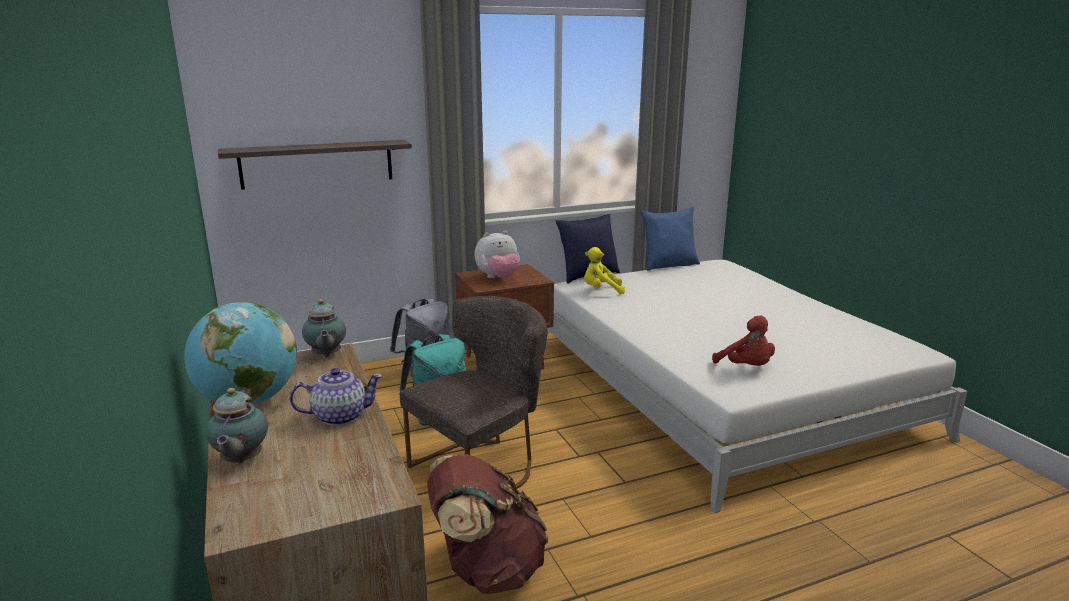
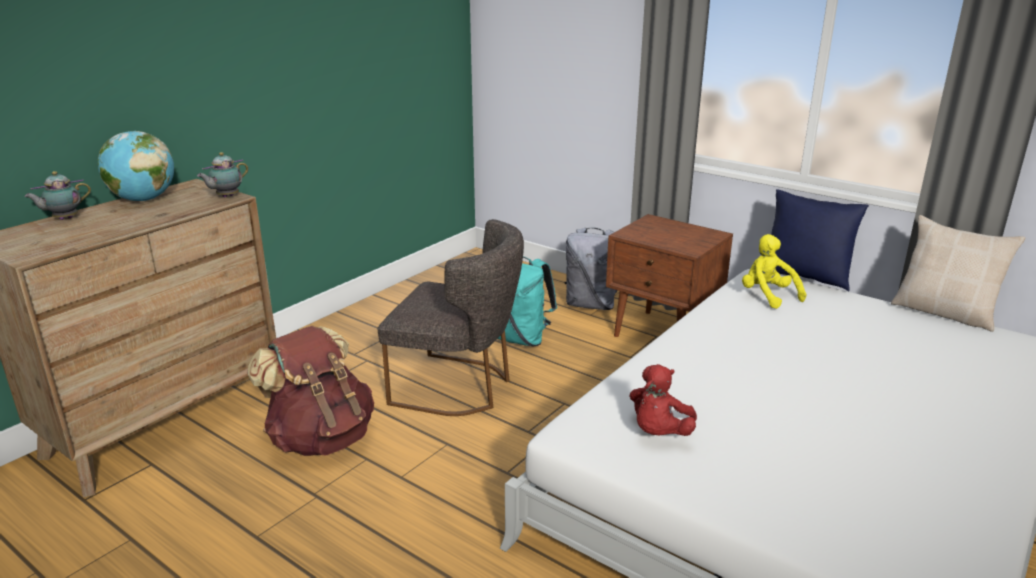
camera: 60 degrees right, 5 degrees up
shelf [218,140,412,190] -> none
teapot [289,368,383,426] -> none
plush toy [474,231,520,278] -> none
blue pillow [640,207,700,270] -> beige pillow [891,215,1025,332]

